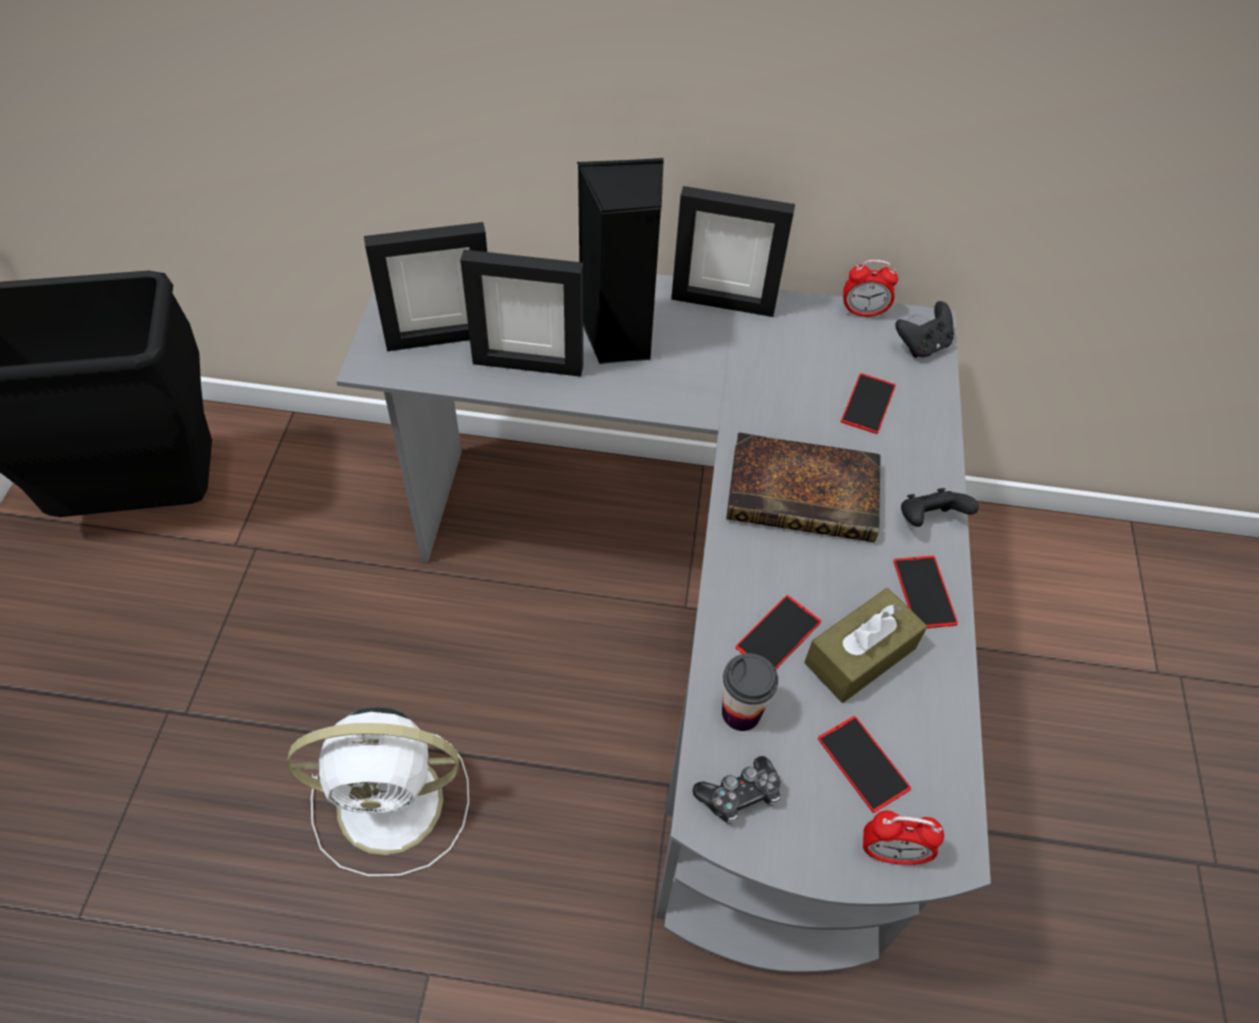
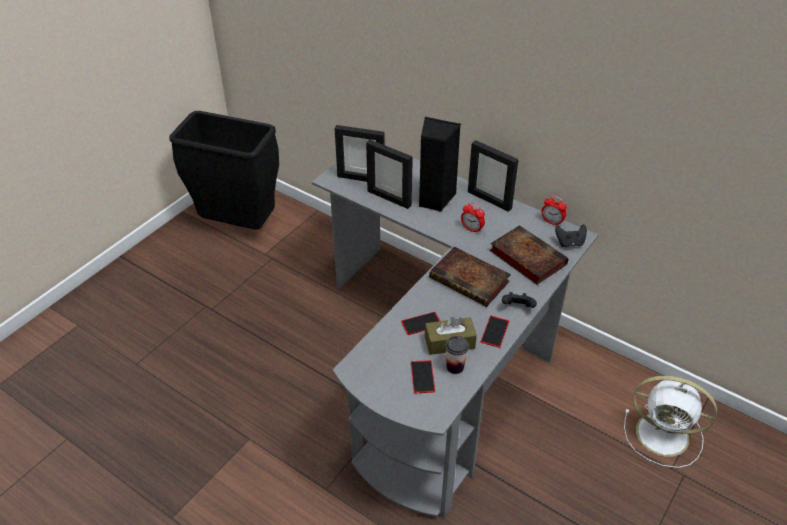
camera: 30 degrees right, 10 degrees down
white fan [287,707,469,877] -> white fan moved to [624,376,717,468]
game controller [693,756,781,824] -> none
cup [722,653,778,731] -> cup moved to [445,336,469,374]
phone [841,373,896,434] -> book [490,225,568,285]
alarm clock [863,810,944,865] -> alarm clock moved to [461,202,485,234]

